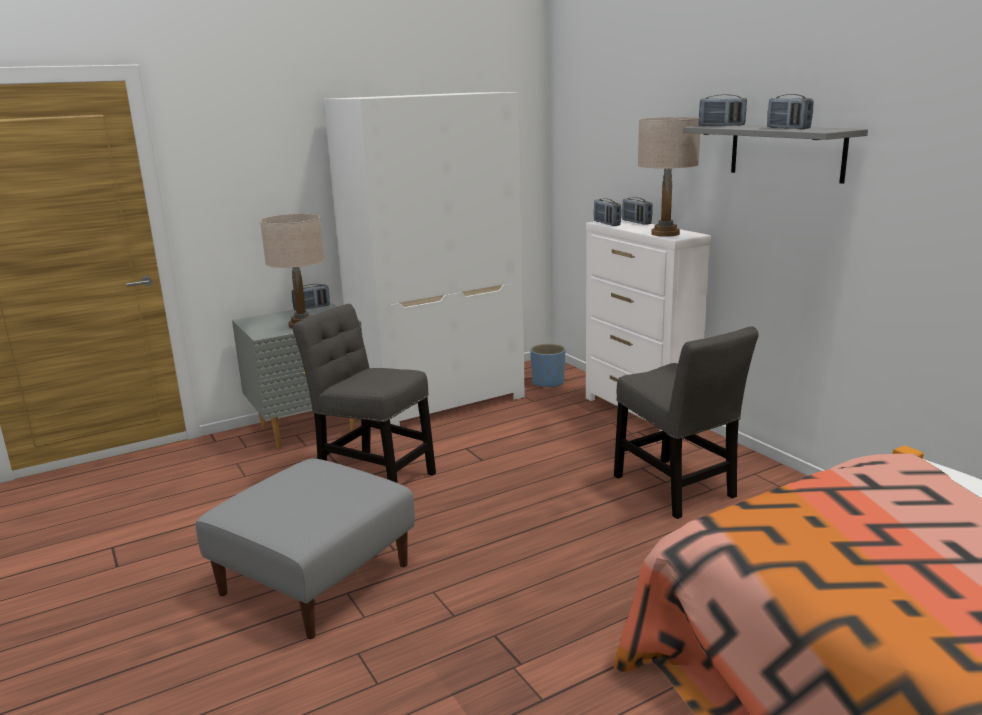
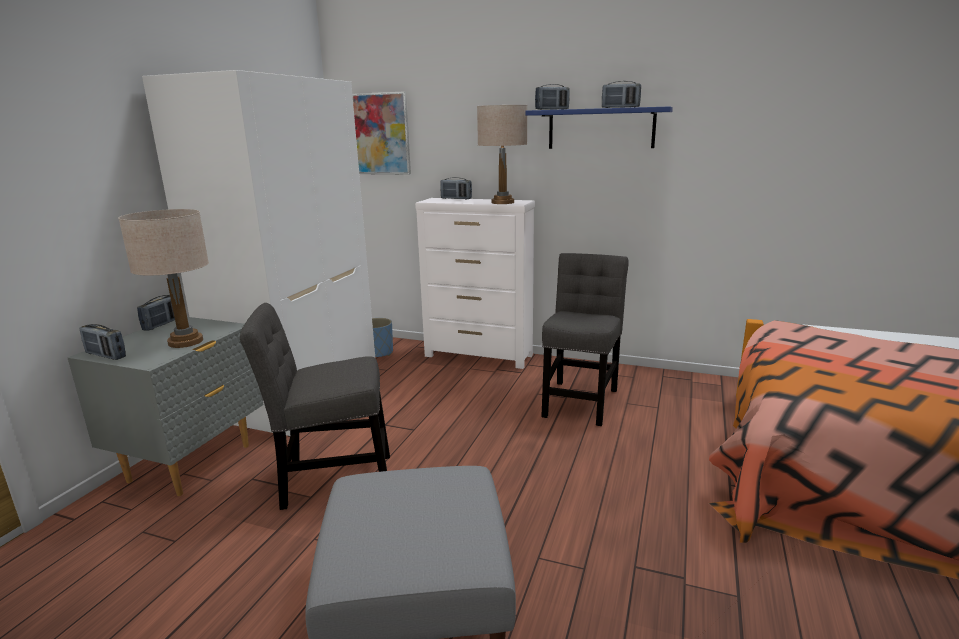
camera: 40 degrees left, 0 degrees up
radio [594,198,621,226] -> radio moved to [79,324,126,360]
grey chair [614,326,759,519] -> grey chair turned 90 degrees counterclockwise [541,253,629,426]
grey shelf [683,125,868,184] -> blue shelf [526,106,673,149]
none -> picture [352,91,411,175]

